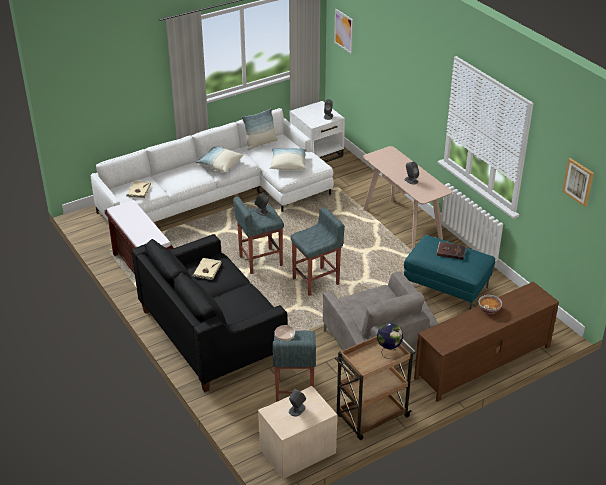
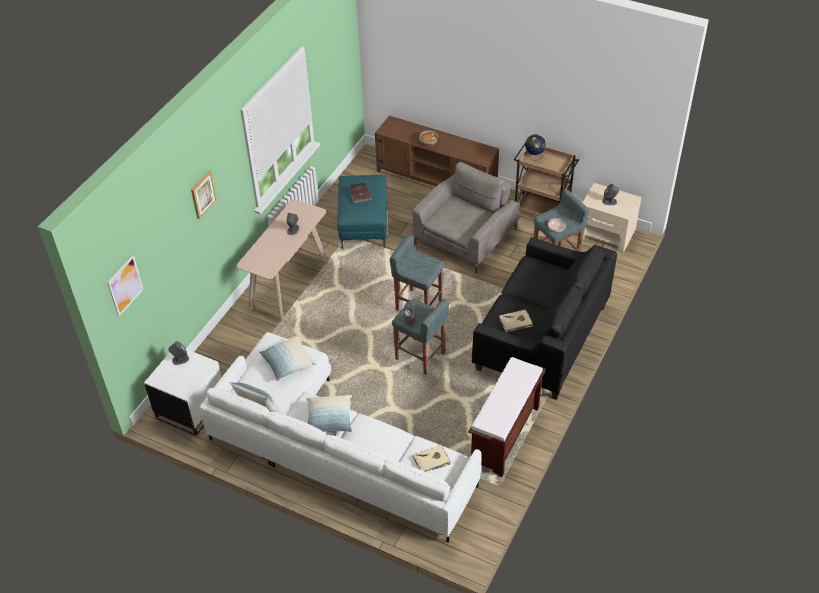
camera: 120 degrees left, 10 degrees up
picture [562,158,594,207] -> picture moved to [191,171,217,219]

